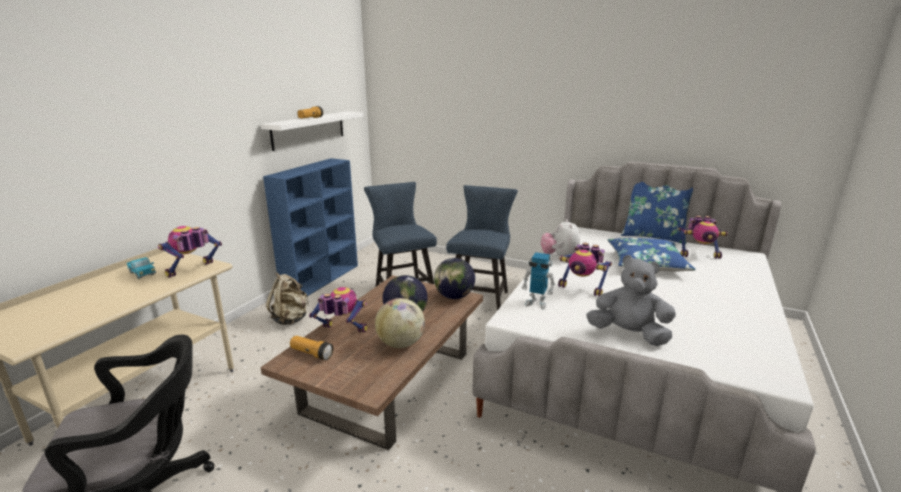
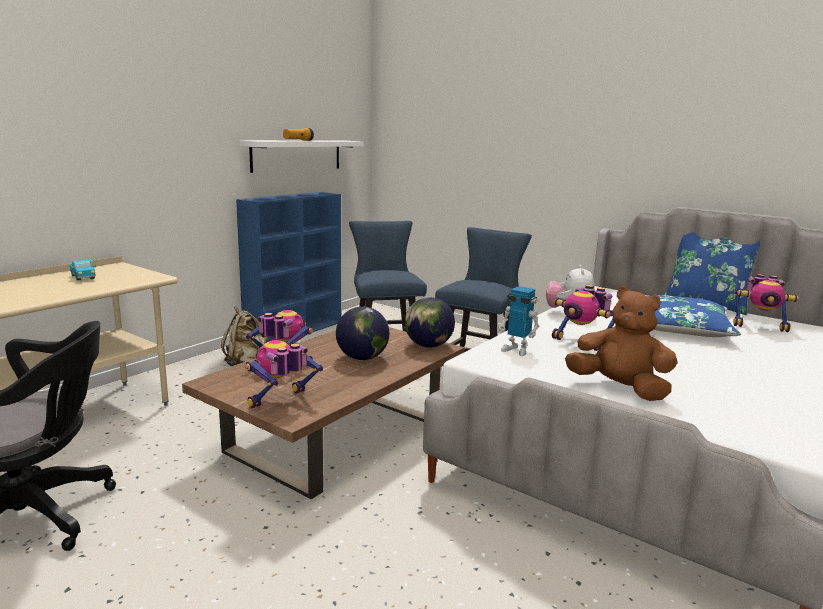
camera: 10 degrees right, 5 degrees down
toy robot [158,226,222,278] -> toy robot moved to [245,340,323,408]
flashlight [290,336,333,360] -> none
globe [375,298,425,348] -> none
grey plush toy [586,255,676,346] -> brown plush toy [565,287,678,401]

